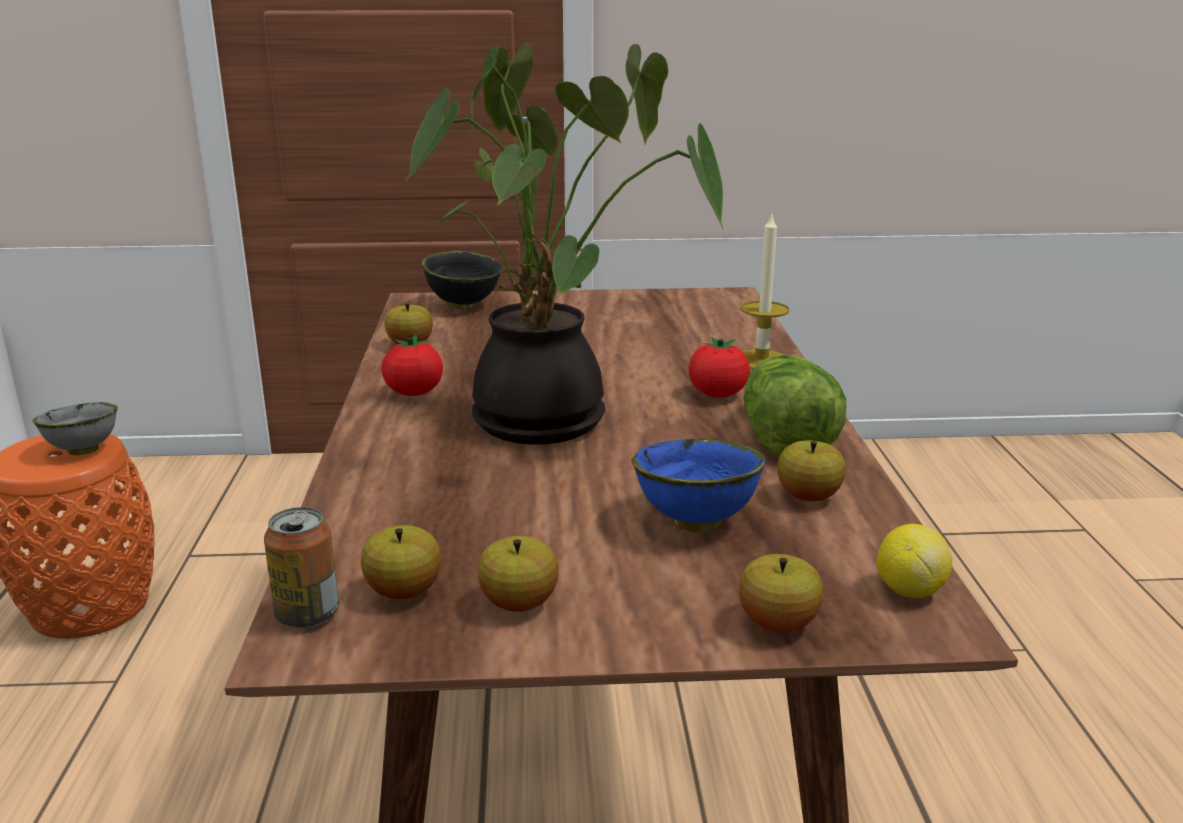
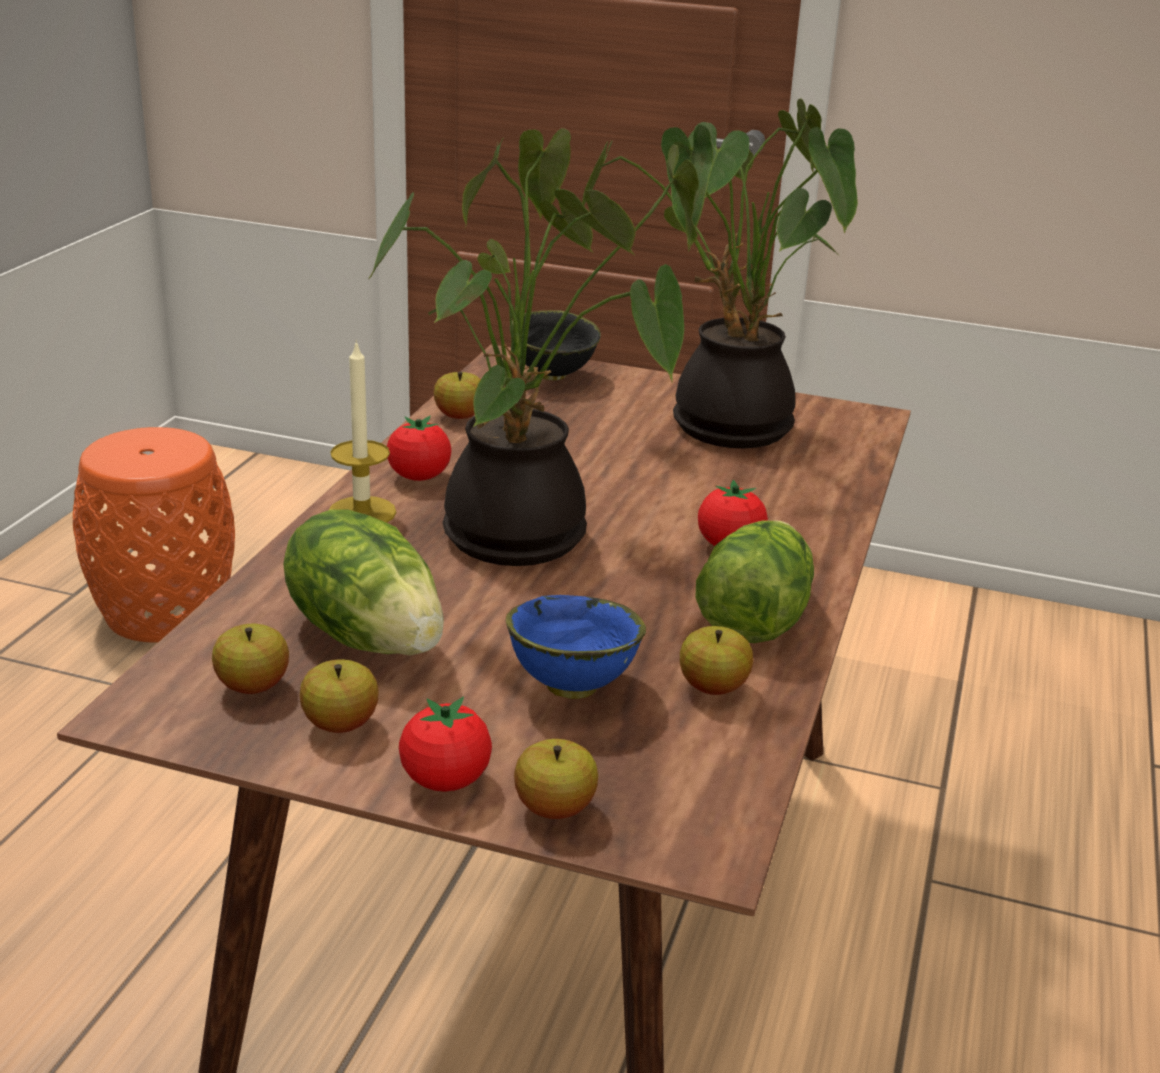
camera: 20 degrees right, 5 degrees up
grey bowl [33,402,118,455] -> none
can [264,507,339,628] -> none
candle [741,212,789,369] -> candle moved to [329,340,396,523]
lemon [876,524,952,598] -> none
none -> lettuce [283,509,444,655]
none -> tomato [399,697,492,792]
none -> potted plant [582,98,858,449]

